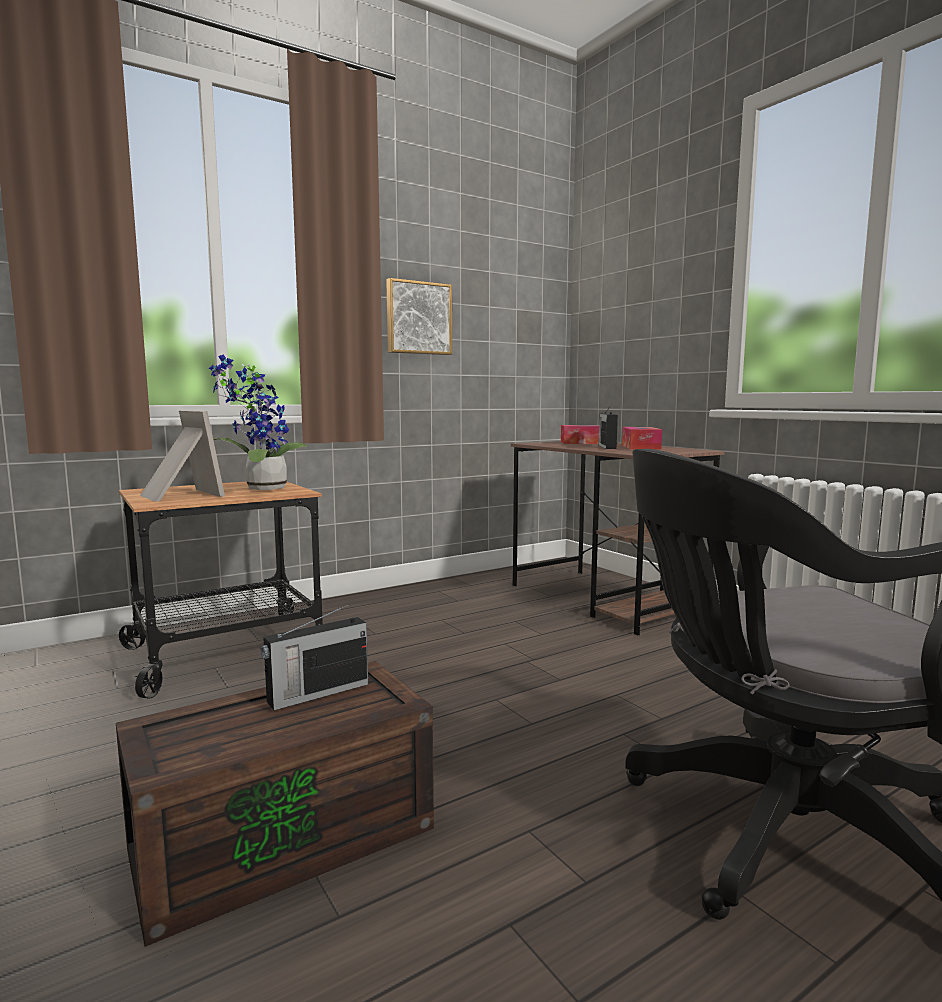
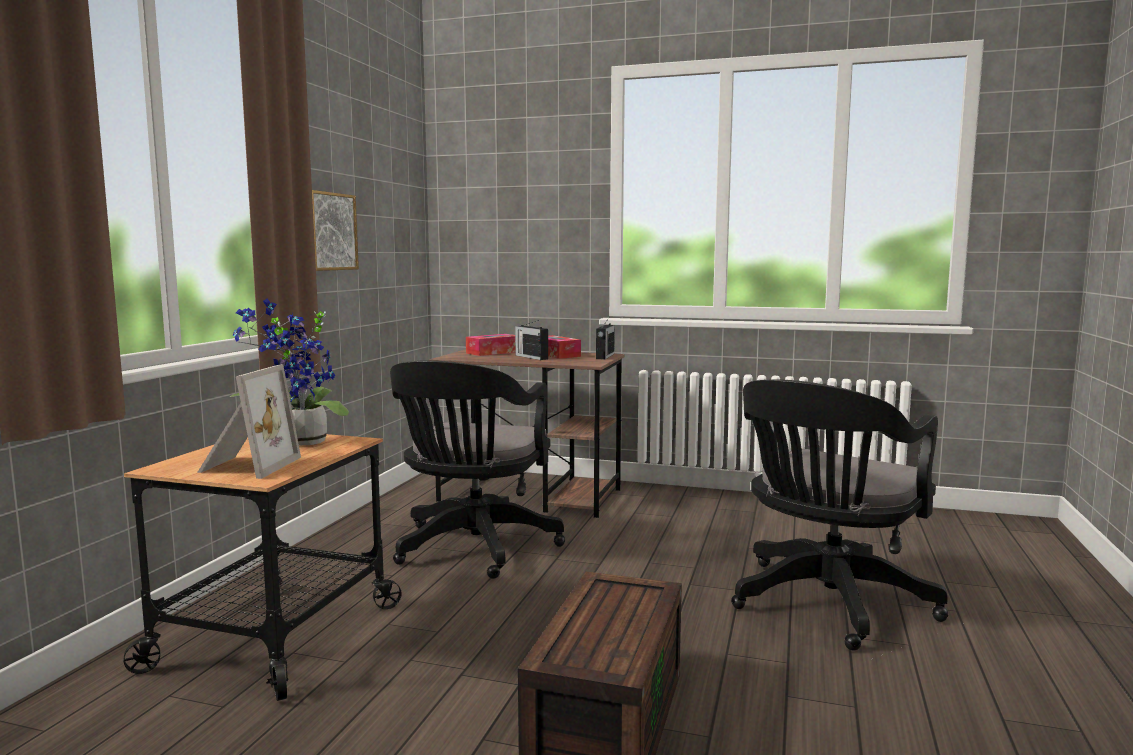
camera: 40 degrees left, 0 degrees up
picture frame [140,410,225,502] -> picture frame turned 90 degrees clockwise [197,364,301,479]
radio [261,604,368,710] -> radio moved to [596,318,615,359]
none -> black office chair [390,360,565,579]

